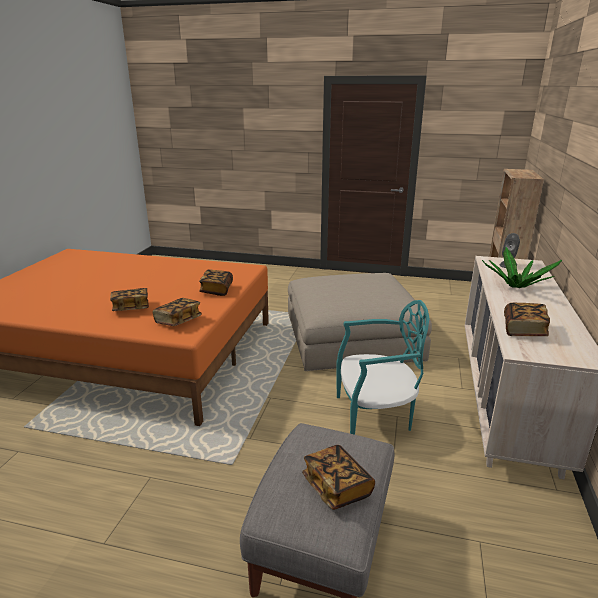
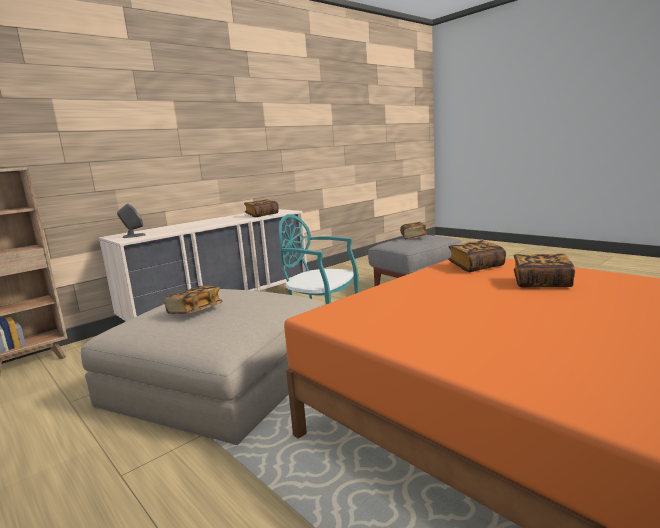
camera: 145 degrees left, 10 degrees down
book [199,269,233,296] -> book moved to [164,286,222,314]
potted plant [482,247,562,288] -> none

